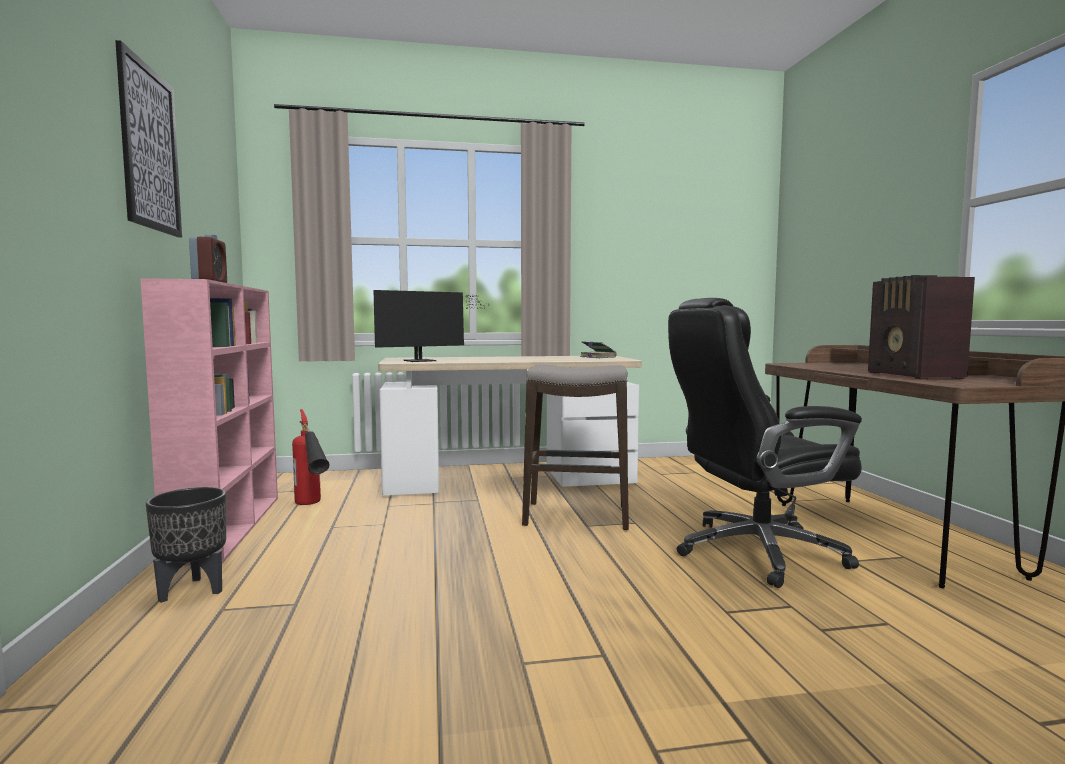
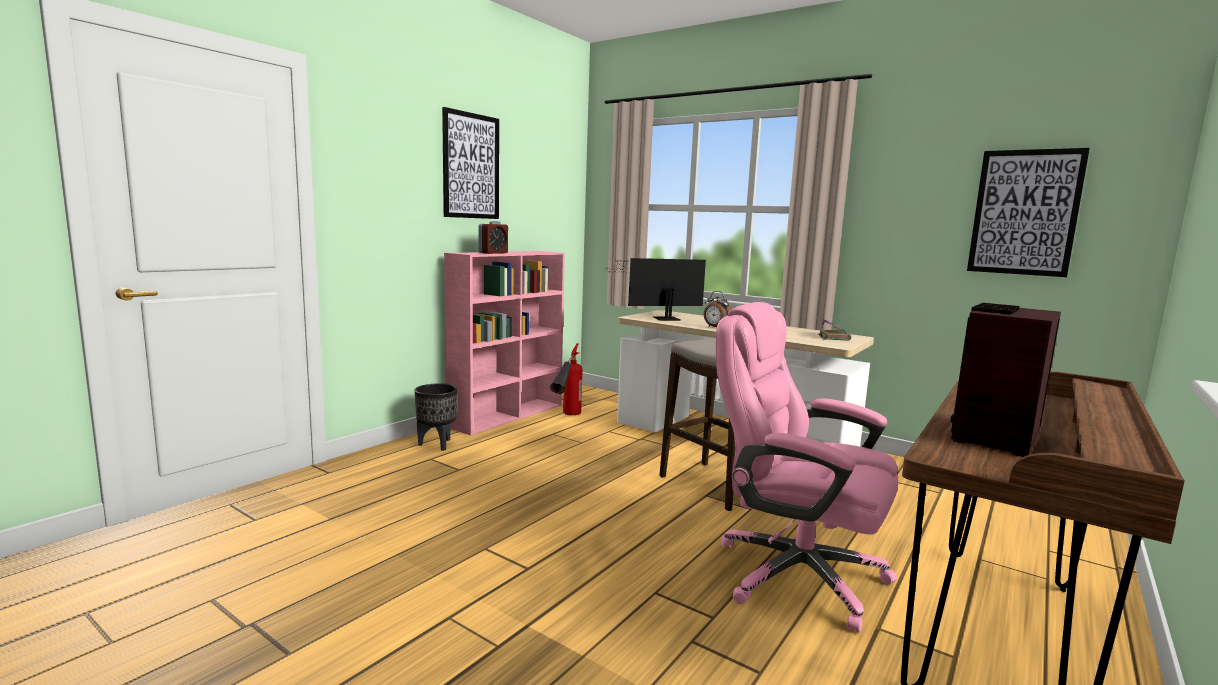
camera: 45 degrees right, 5 degrees up
monitor [373,290,488,362] -> monitor turned 150 degrees clockwise [604,258,706,321]
black office chair [668,298,862,588] -> pink office chair [716,302,898,633]
none -> alarm clock [704,291,732,327]
none -> picture [967,148,1090,277]

